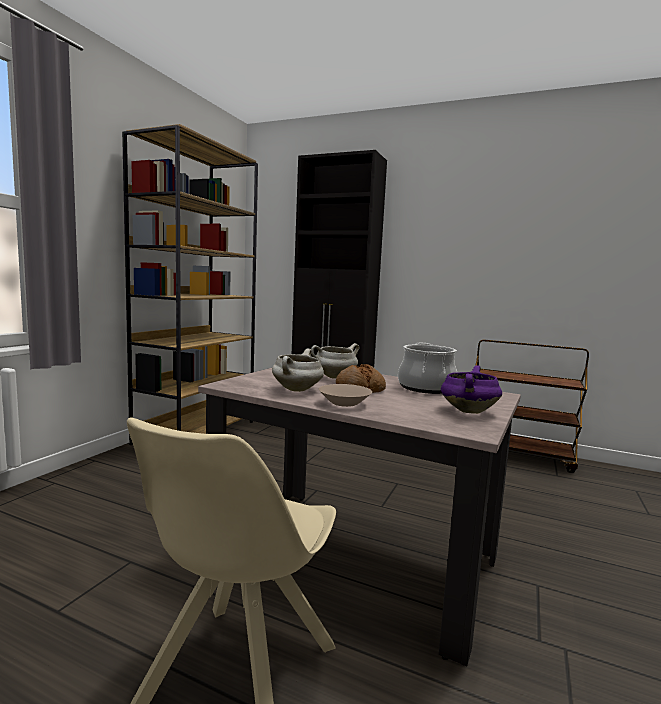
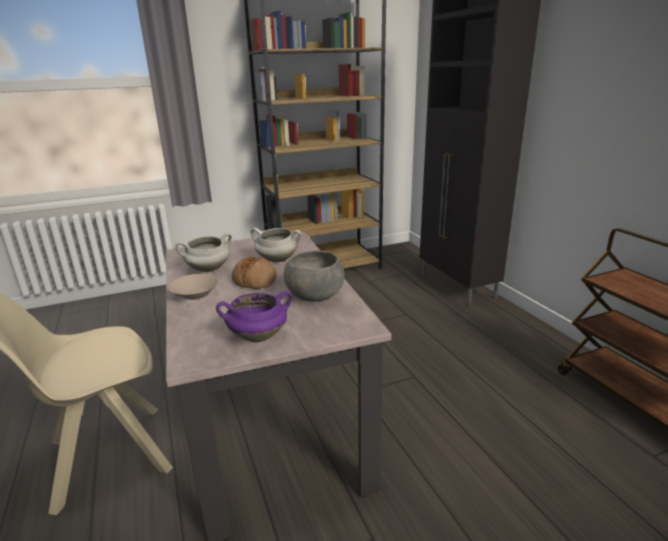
camera: 45 degrees right, 15 degrees up
cooking pot [398,343,457,394] -> grey bowl [284,250,345,302]

